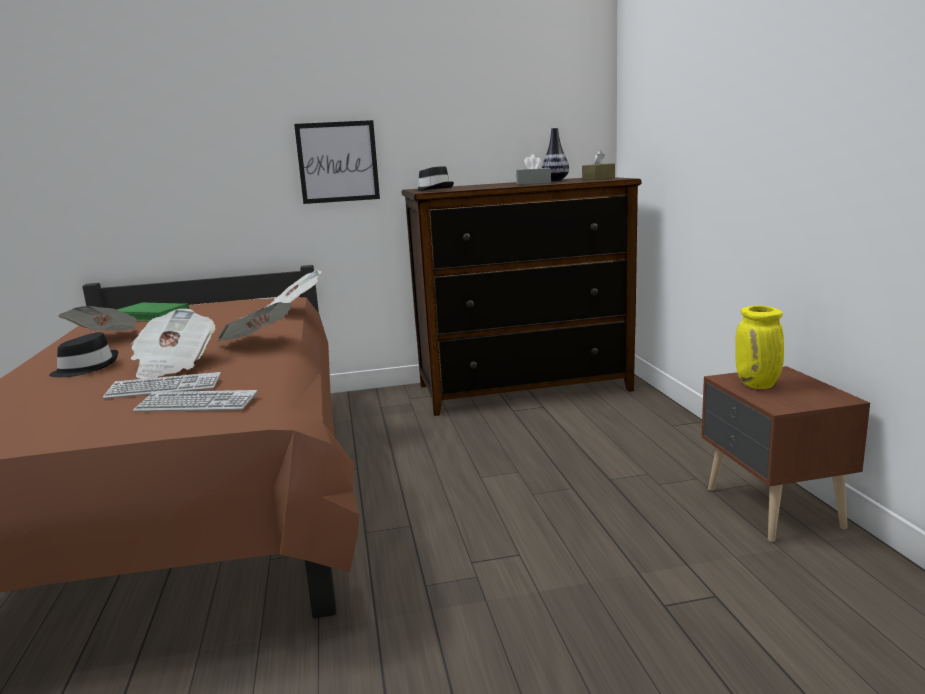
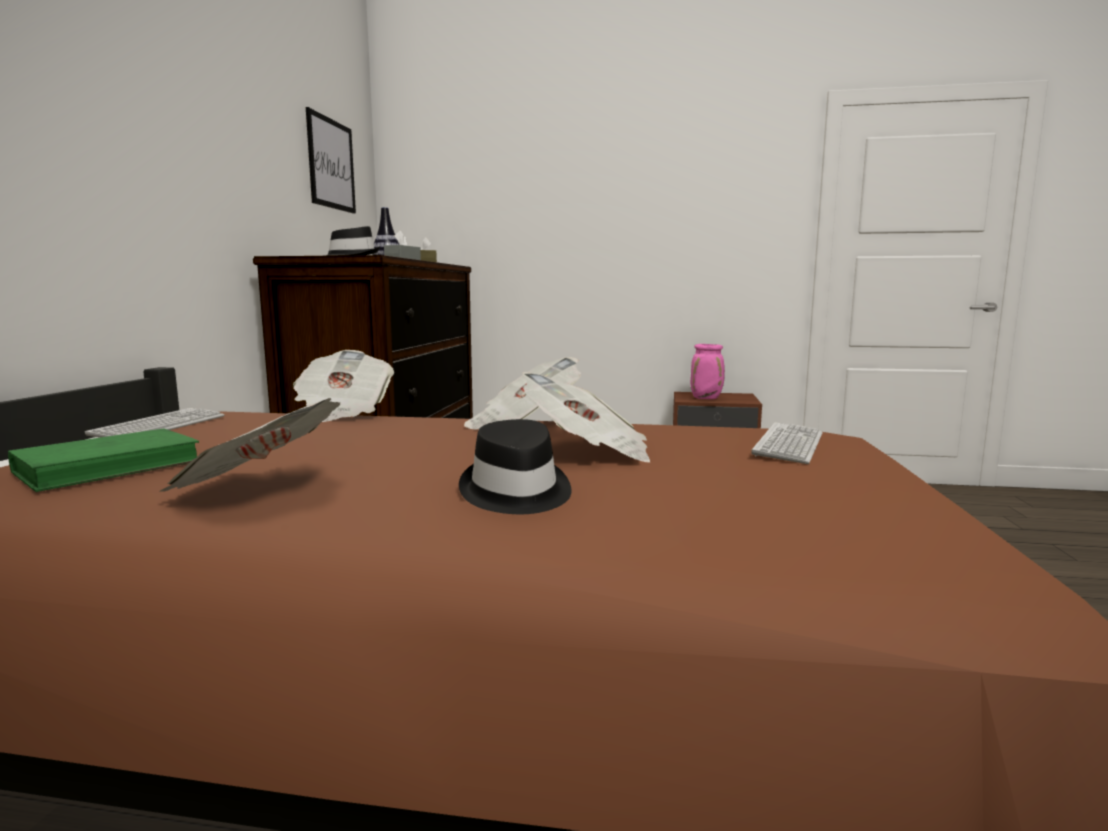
camera: 70 degrees left, 5 degrees down
keyboard [103,372,221,399] -> keyboard moved to [85,408,224,438]
picture [294,120,380,204] -> picture moved to [306,107,356,214]
yellow vase [736,306,784,389] -> pink vase [690,344,725,399]

